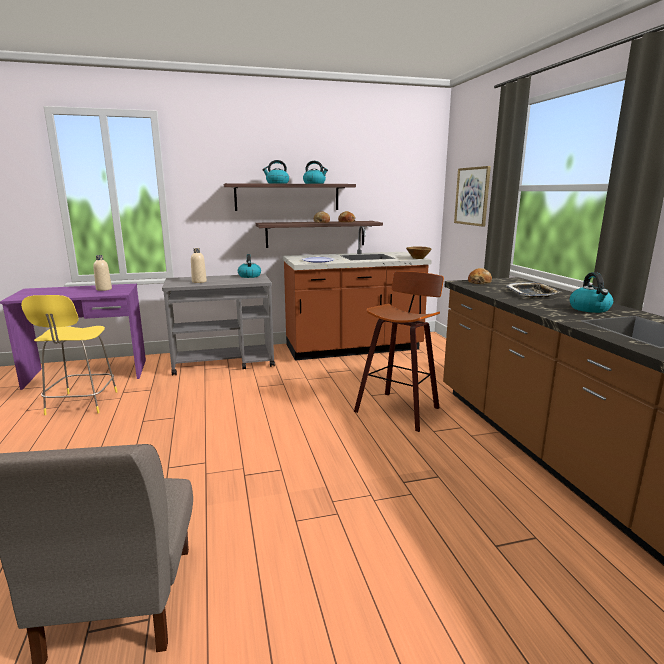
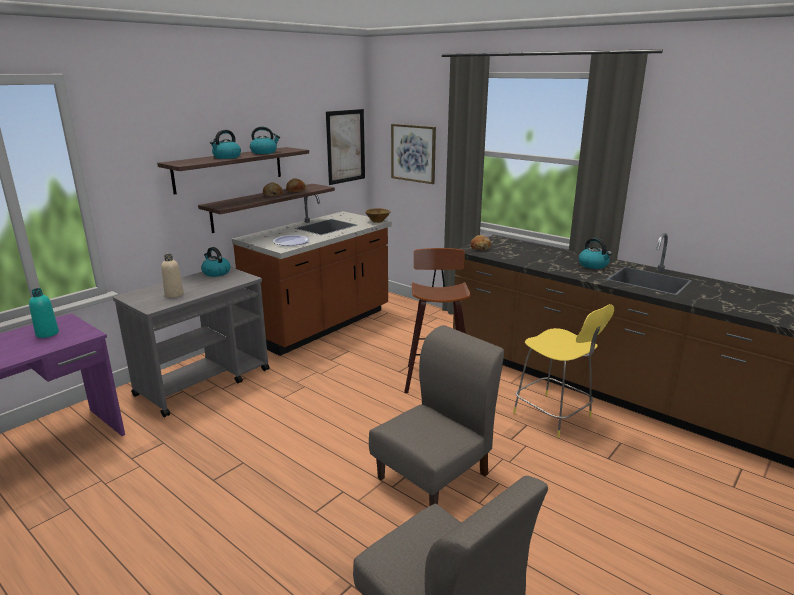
camera: 35 degrees left, 5 degrees up
yellow stool [21,295,117,415] -> yellow stool moved to [513,304,614,438]
beige bottle [93,255,112,291] -> turquoise bottle [29,288,59,338]
tray [506,282,562,298] -> none
none -> picture [326,109,365,185]
none -> grey chair [369,325,504,506]

